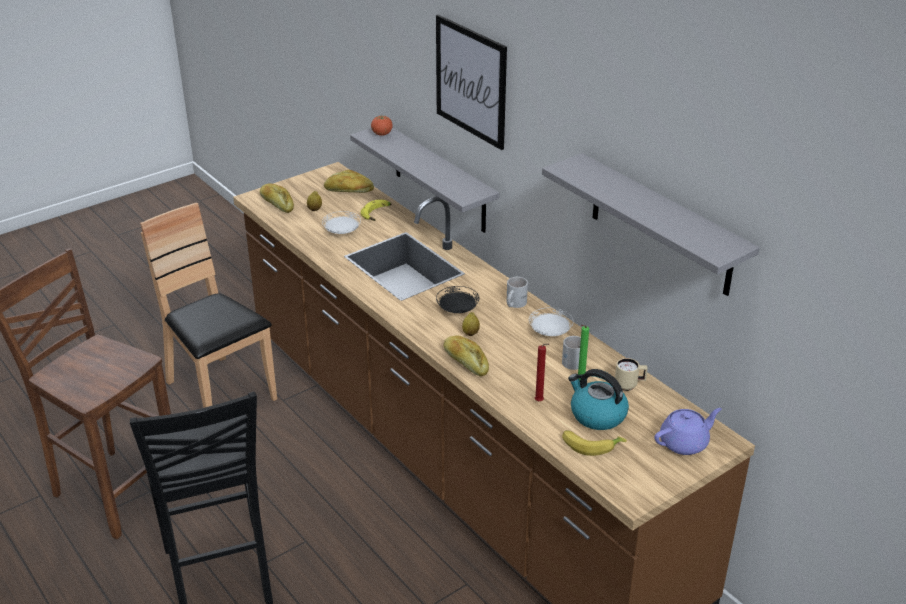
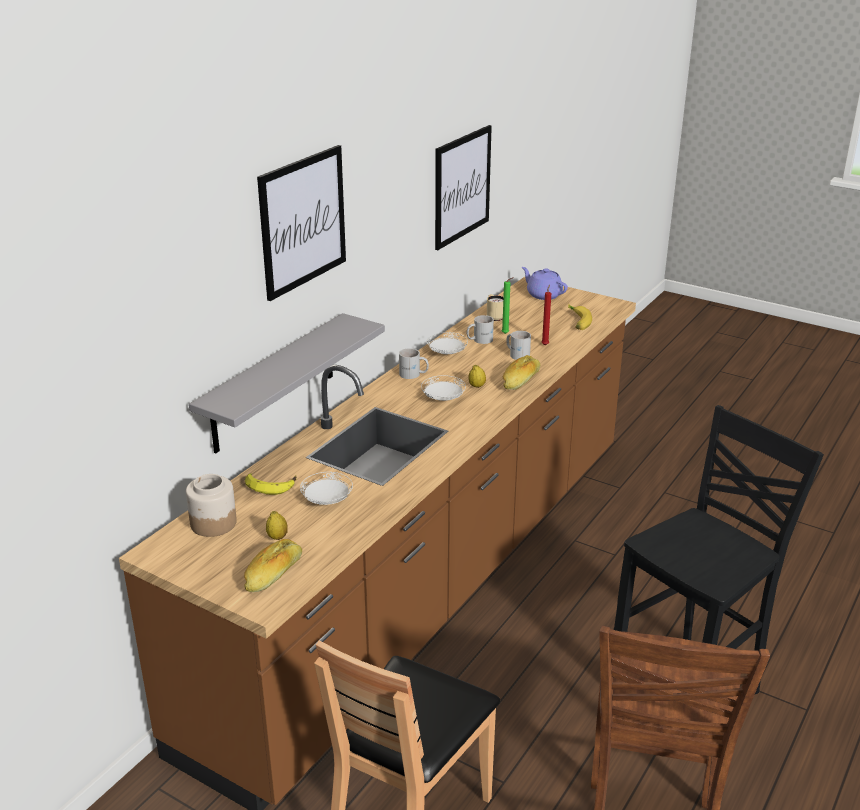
camera: 110 degrees left, 5 degrees down
bread [324,170,374,193] -> jar [186,474,237,537]
tomato [371,115,393,136] -> none
black plate [436,286,479,313] -> white plate [421,375,466,401]
grey shelf [542,153,760,296] -> picture [435,125,492,250]
kettle [568,369,629,430] -> none
none -> white mug [506,331,531,360]

